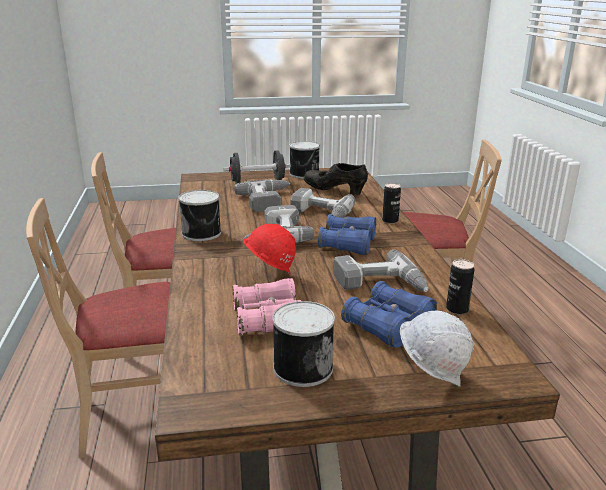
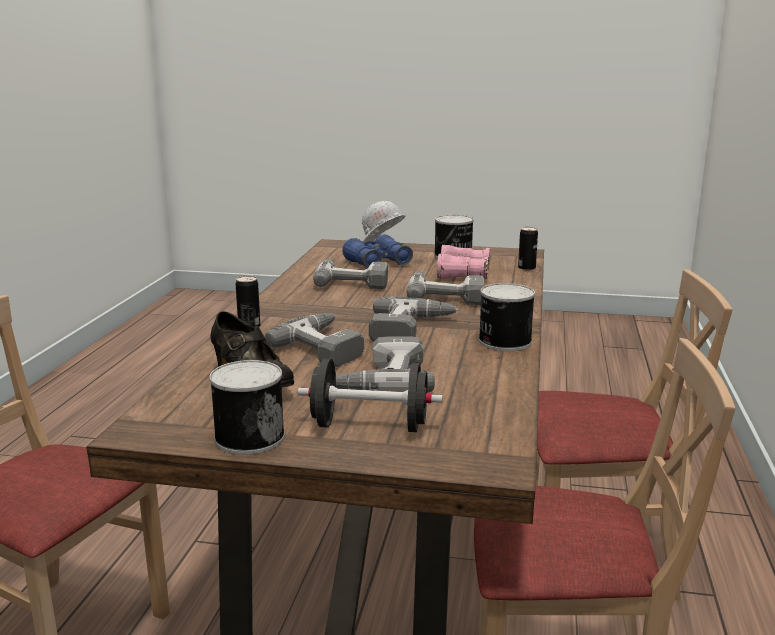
camera: 160 degrees left, 5 degrees down
red hard hat [243,224,296,274] -> power drill [407,271,484,305]
blue binoculars [318,214,376,255] -> none
can [446,259,474,314] -> can moved to [518,227,538,270]

